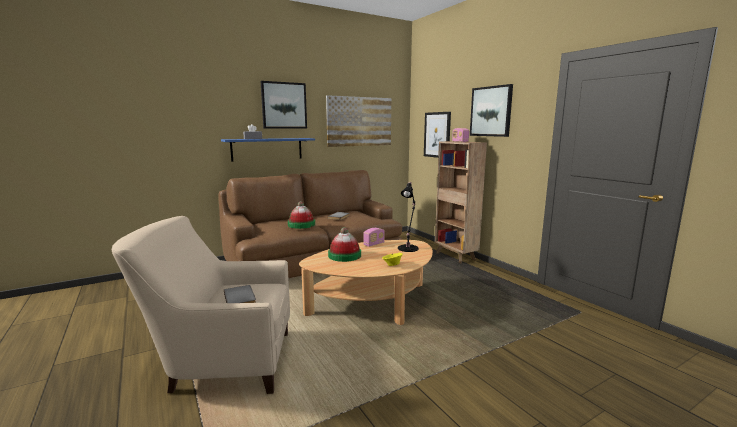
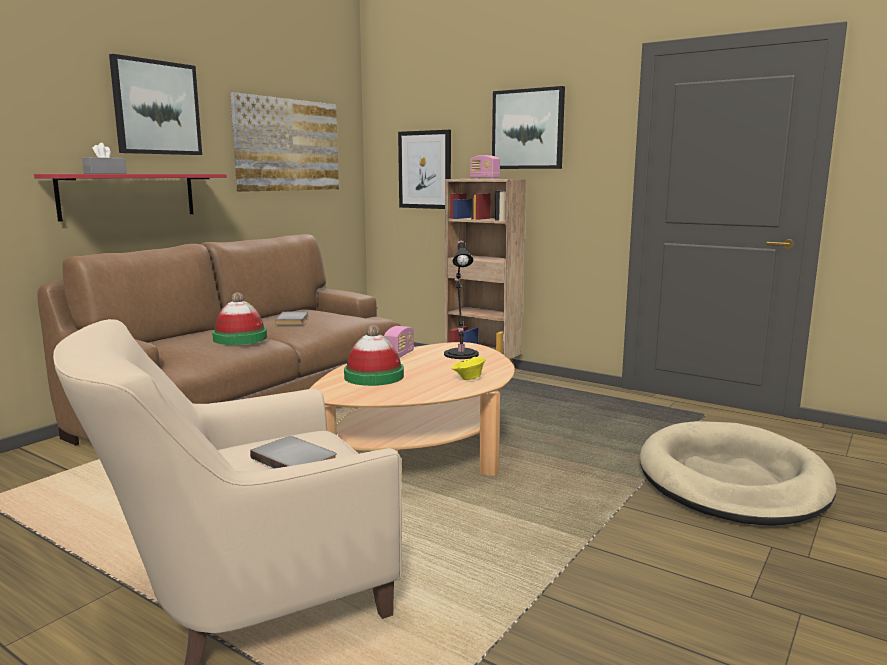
camera: 25 degrees left, 0 degrees up
blue shelf [221,138,315,161] -> red shelf [34,174,227,222]
none -> beige dog bed [640,421,836,525]

